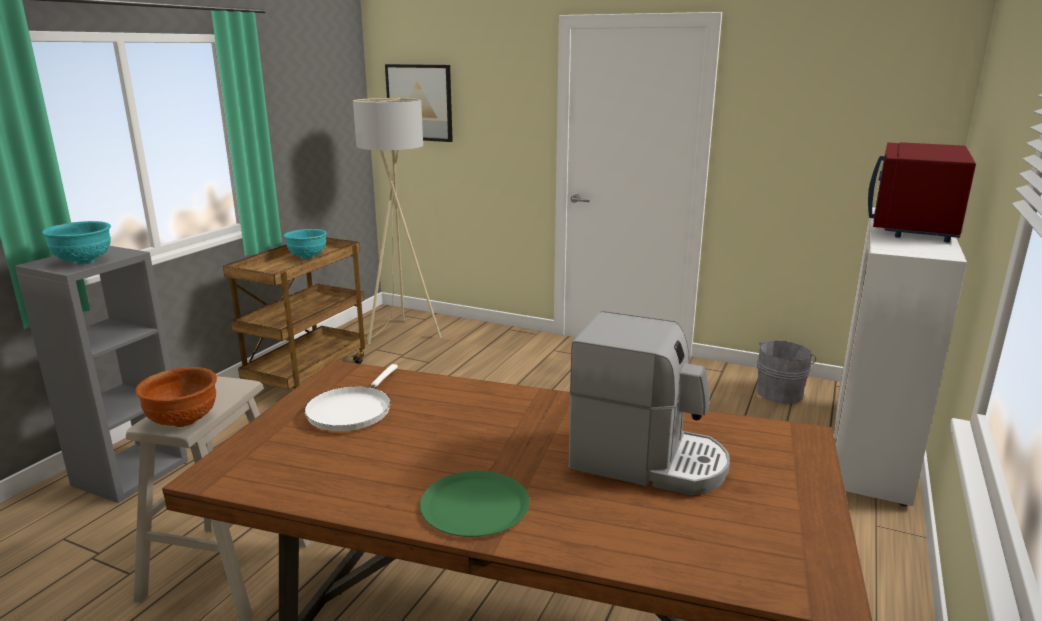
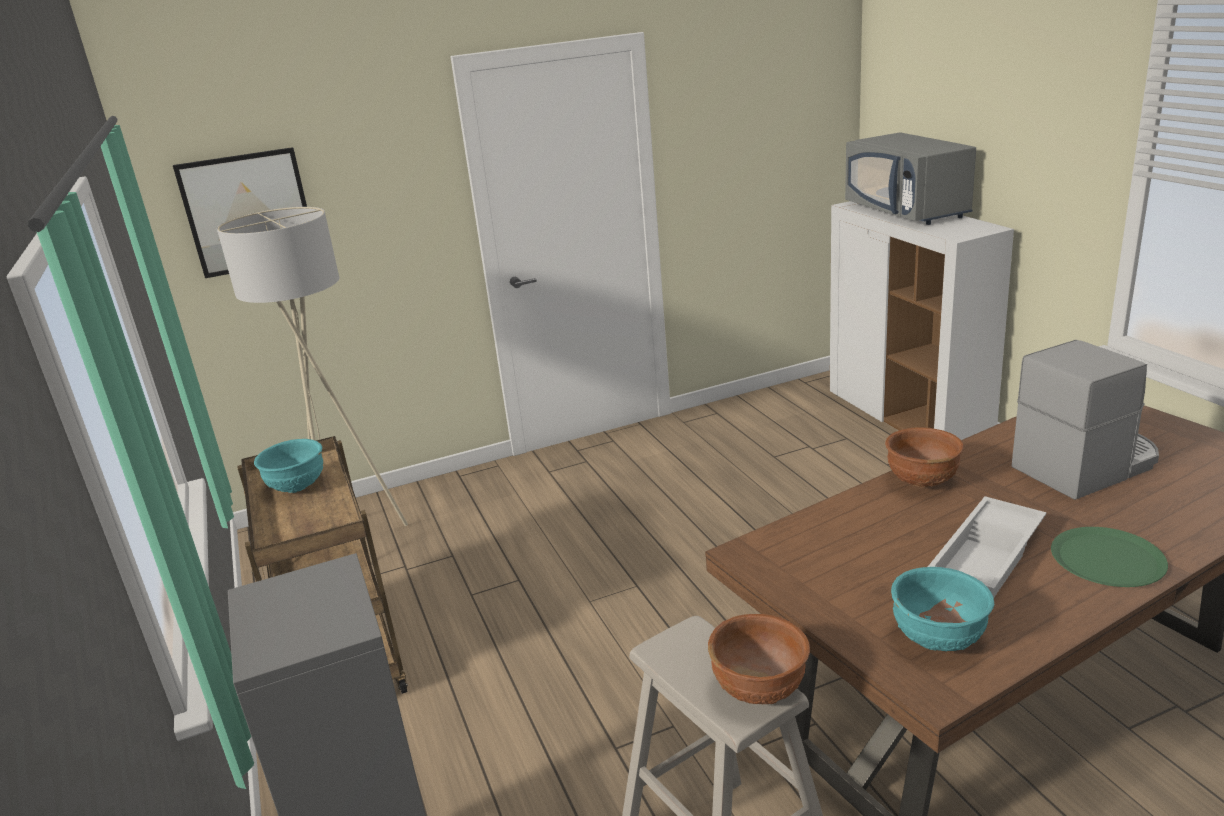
camera: 45 degrees left, 5 degrees up
turquoise bowl [42,221,111,264] -> turquoise bowl moved to [891,567,994,652]
white frying pan [304,364,398,431] -> none
grey bucket [757,340,816,404] -> none
red microwave [868,142,976,242] -> grey microwave [845,132,976,225]
none -> brown bowl [885,427,963,487]
none -> white tray [928,496,1047,597]

